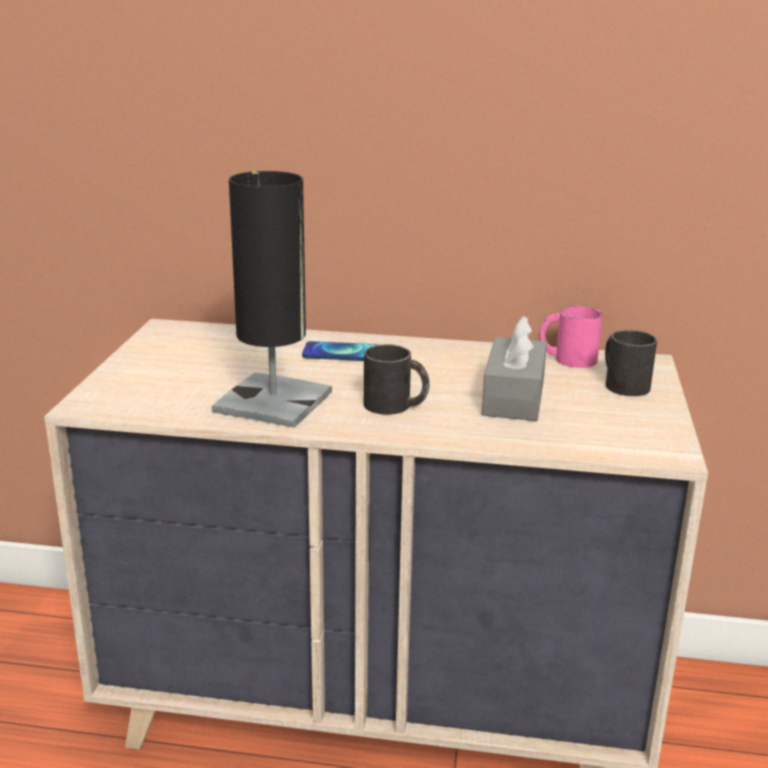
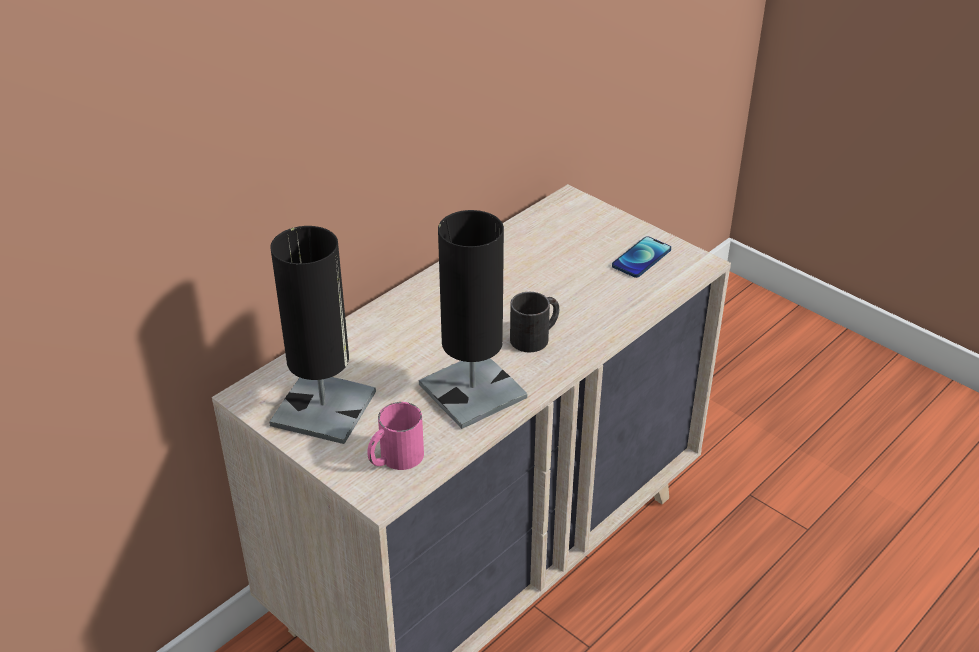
camera: 55 degrees left, 15 degrees up
phone [302,341,378,361] -> phone moved to [612,236,671,278]
grey tissue box [482,316,547,421] -> none
pink mug [539,306,603,368] -> pink mug moved to [367,402,424,470]
black mug [605,330,657,396] -> none
none -> black table lamp [269,226,376,444]

